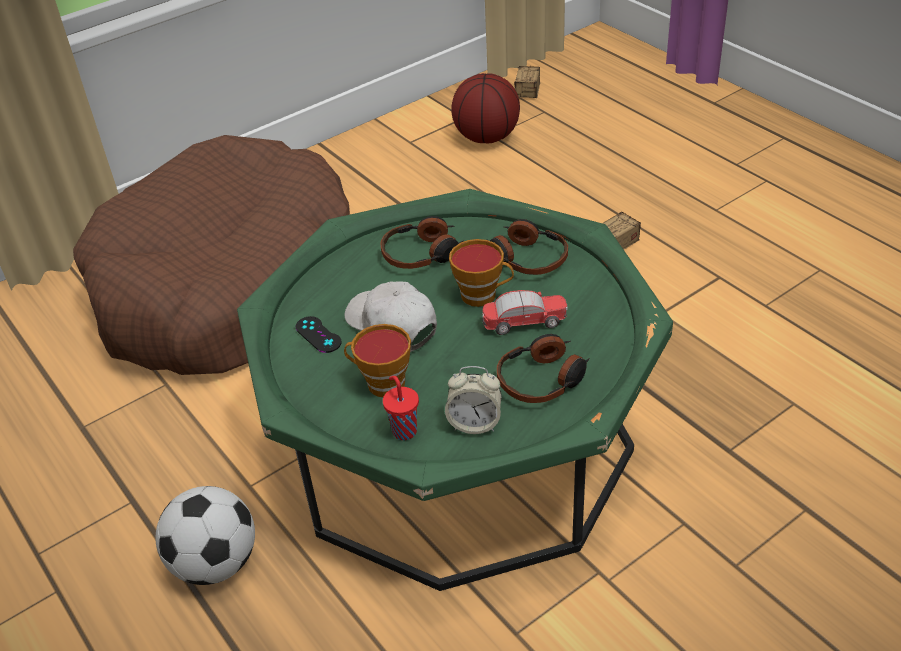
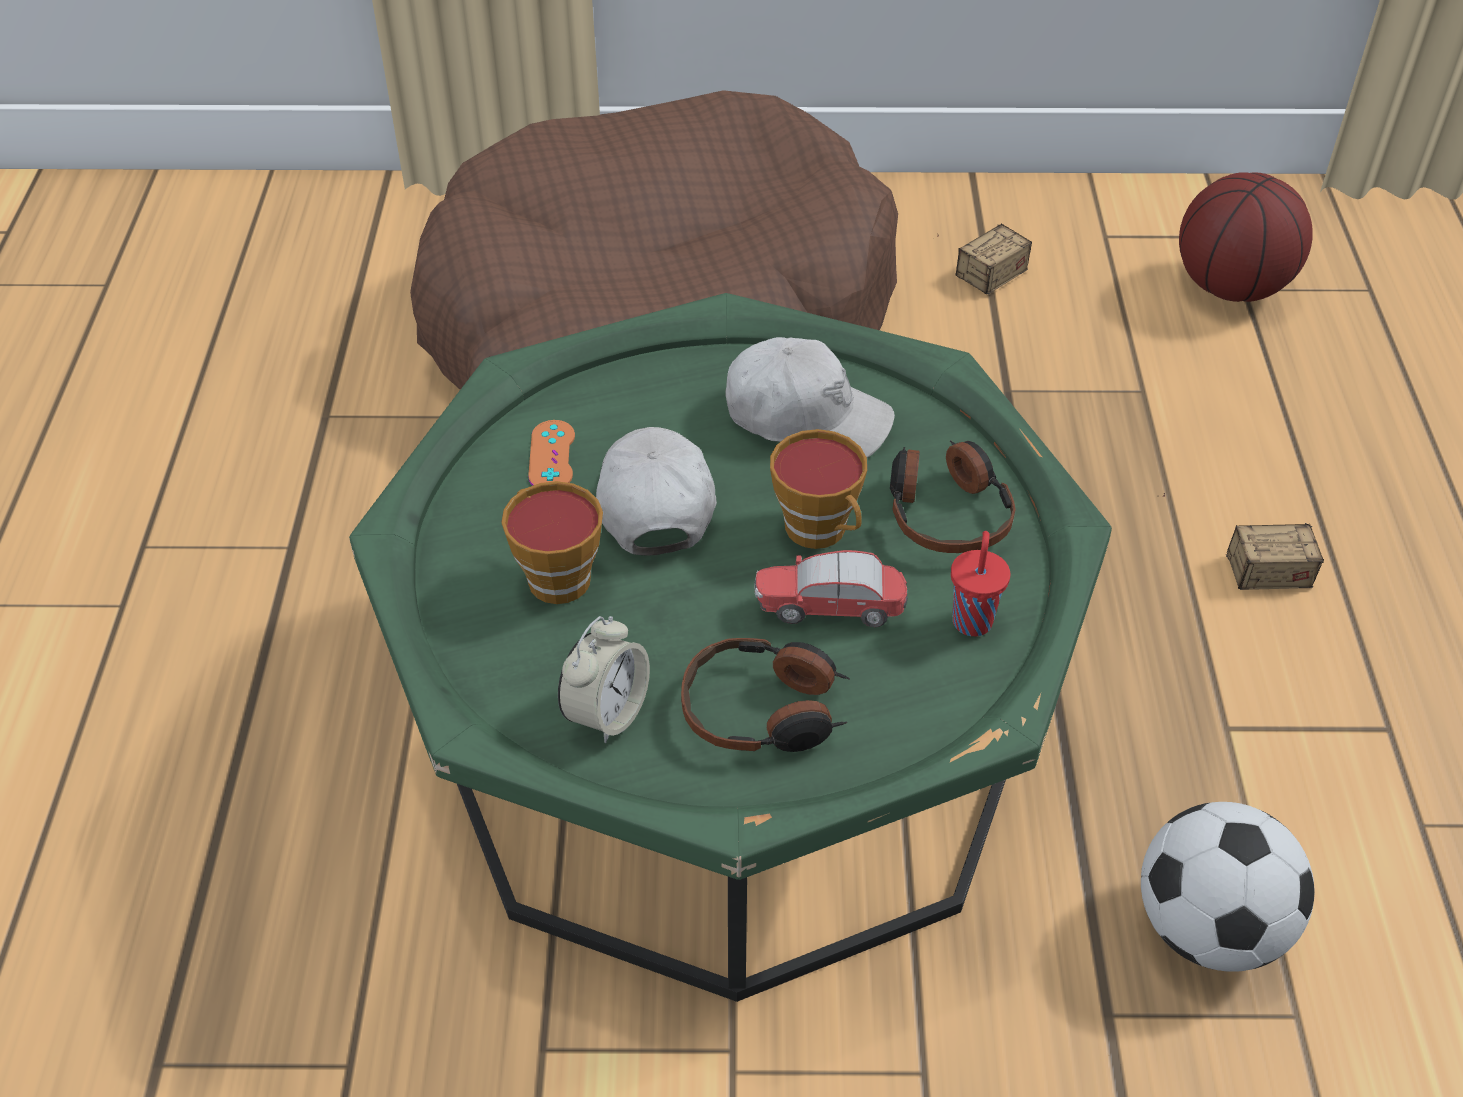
camera: 35 degrees right, 5 degrees up
football [156,486,255,585] -> football moved to [1141,802,1314,972]
black game controller [296,316,342,353] -> orange game controller [528,420,575,486]
headphones [380,216,464,269] -> white cap [725,337,895,458]
red cup [383,376,419,440] -> red cup moved to [951,531,1010,636]
alarm clock [445,366,502,434] -> alarm clock turned 105 degrees counterclockwise [558,616,650,743]
toy car [482,290,568,335] -> toy car turned 150 degrees clockwise [754,550,908,627]
storage box [514,66,540,98] -> storage box moved to [933,224,1032,294]

